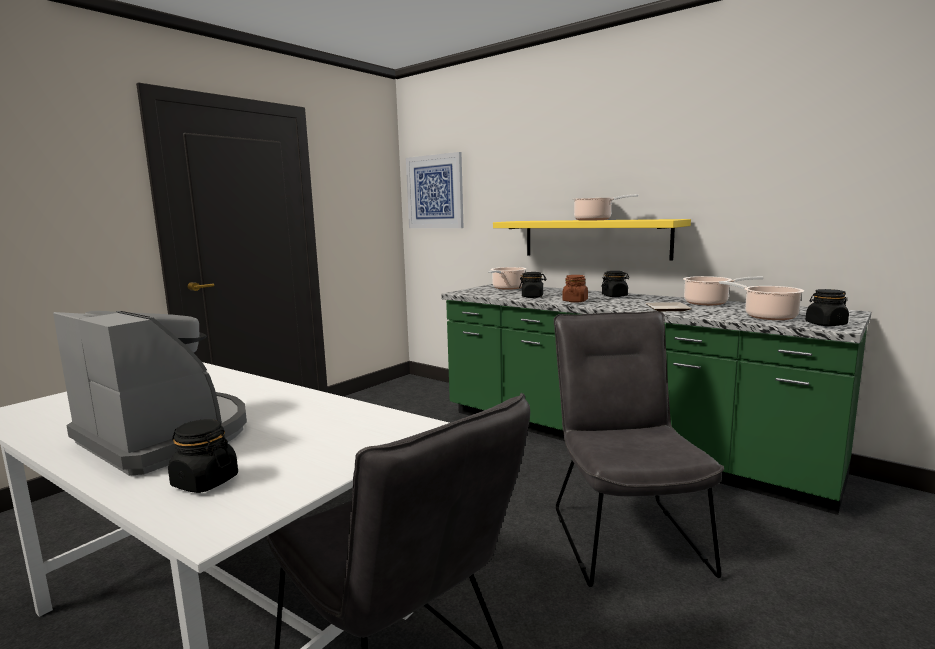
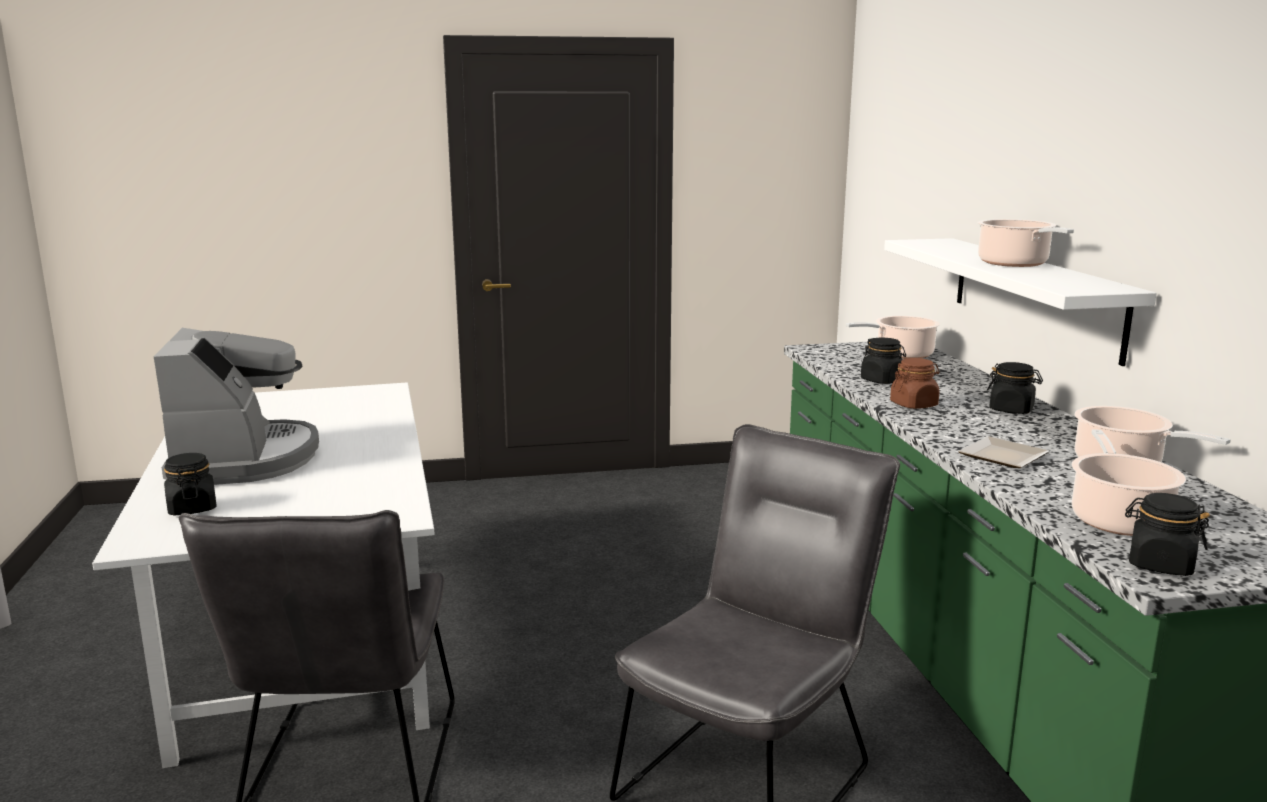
camera: 40 degrees right, 5 degrees up
picture [406,152,463,228] -> none
yellow shelf [493,219,691,261] -> white shelf [884,238,1157,366]

